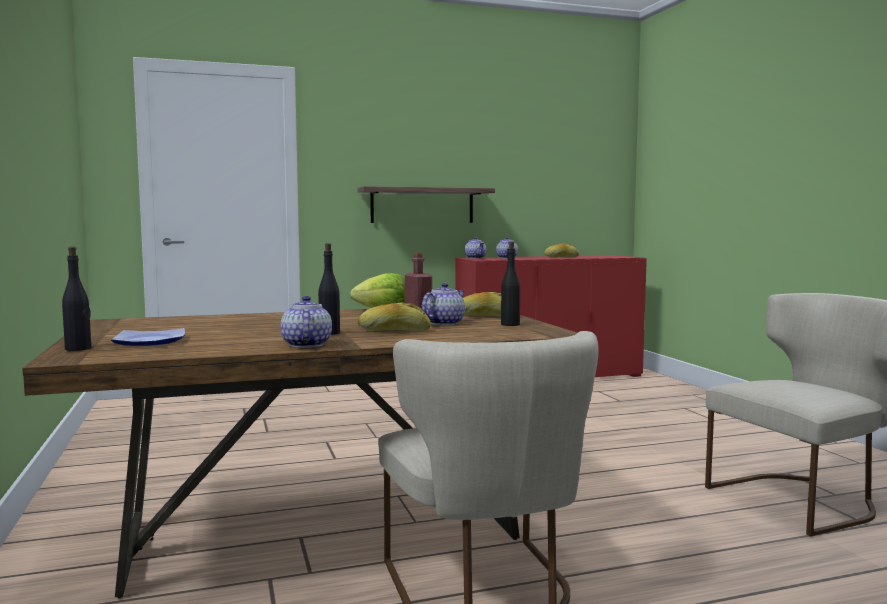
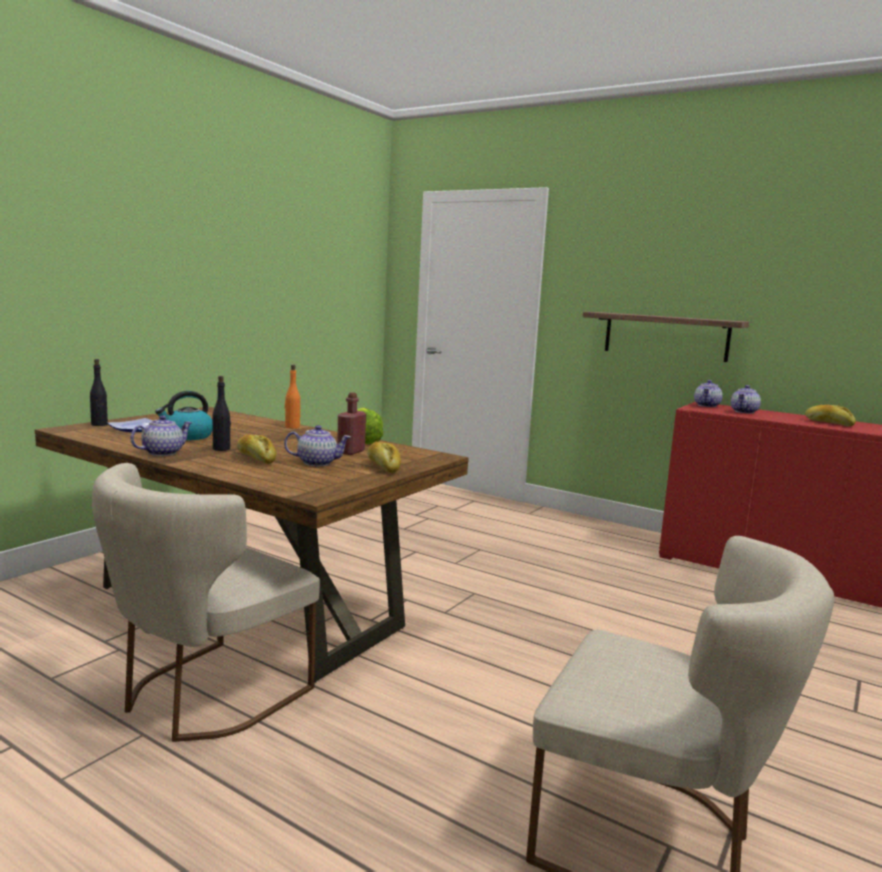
camera: 50 degrees right, 5 degrees up
black bottle [501,242,520,326] -> none
none -> kettle [155,391,213,440]
none -> orange bottle [285,365,300,428]

